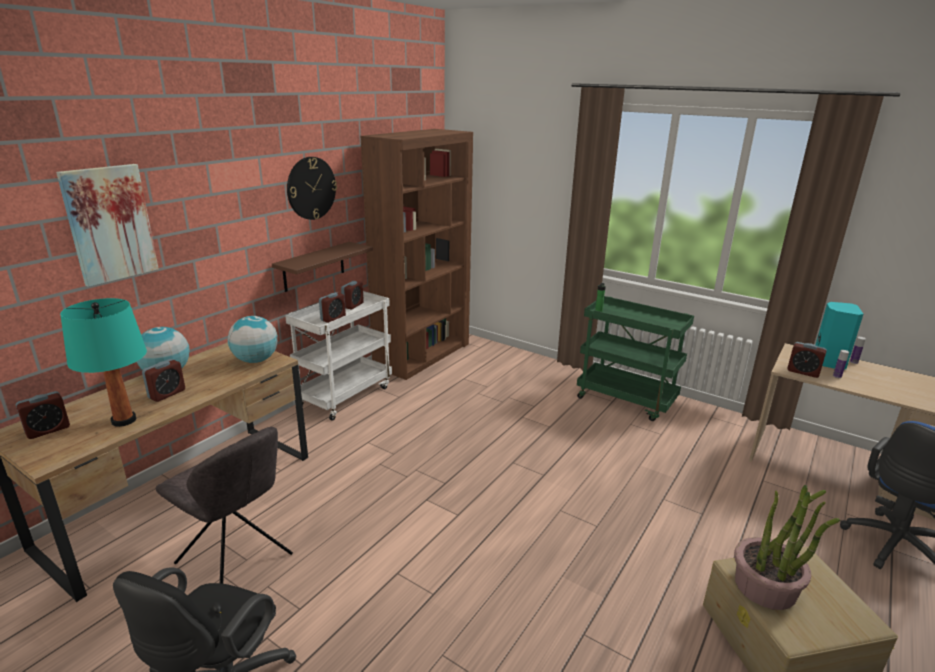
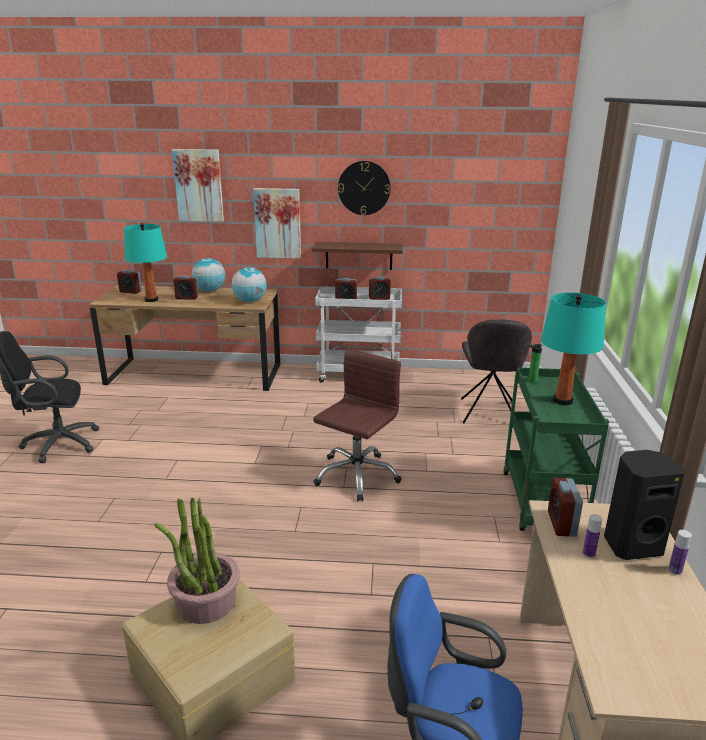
camera: 60 degrees right, 0 degrees up
grey chair [156,427,293,584] -> grey chair moved to [461,320,532,423]
brown bookcase [360,129,473,380] -> none
turquoise speaker [816,302,863,370] -> black speaker [604,450,685,560]
none -> picture [253,188,301,259]
none -> brown office chair [313,349,402,502]
none -> turquoise table lamp [541,293,606,405]

